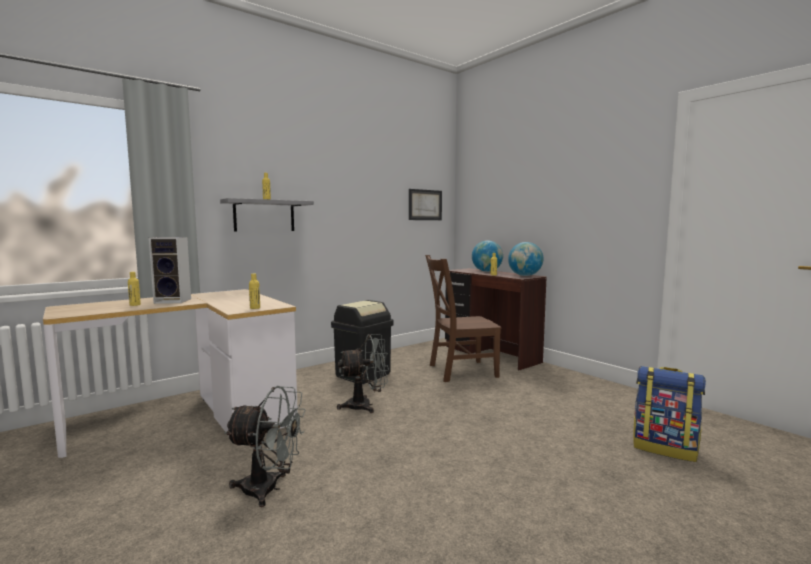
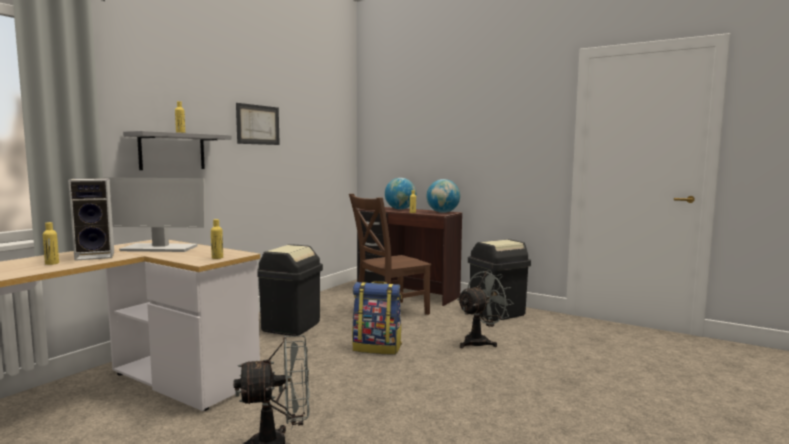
camera: 20 degrees left, 0 degrees up
grey fan [337,334,389,413] -> grey fan moved to [457,270,514,348]
picture [409,189,442,220] -> picture moved to [236,103,280,145]
backpack [634,366,706,462] -> backpack moved to [352,281,402,354]
none -> monitor [103,177,205,252]
none -> black trash can [468,239,531,321]

